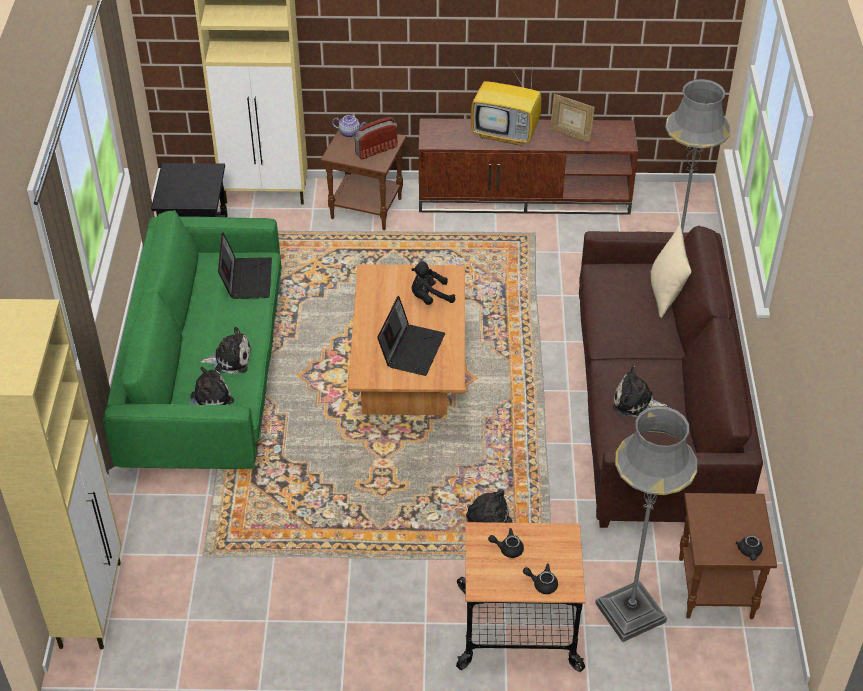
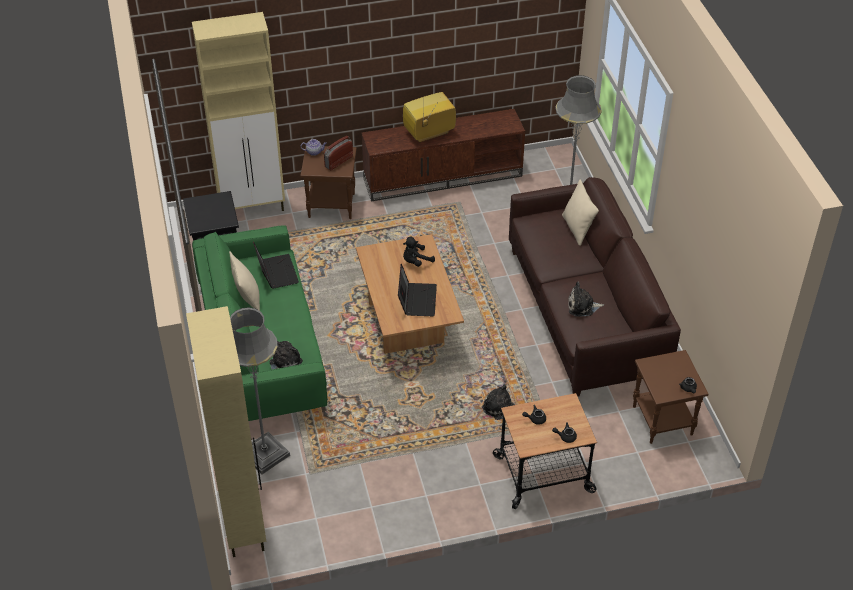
camera: 15 degrees left, 0 degrees up
plush toy [200,327,251,374] -> none
television [471,63,541,146] -> television turned 150 degrees clockwise [403,92,456,143]
picture frame [550,94,595,143] -> none
grey floor lamp [595,406,697,642] -> grey floor lamp moved to [230,307,290,474]
none -> beige pillow [229,251,260,311]

